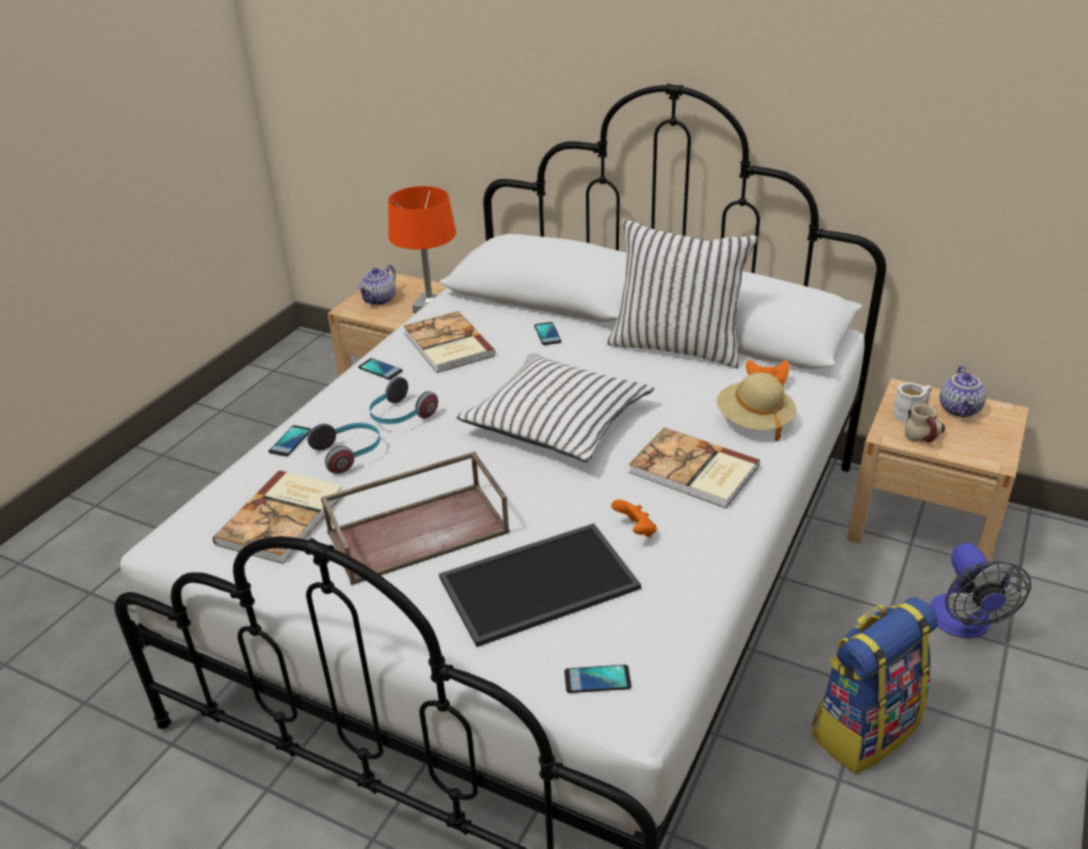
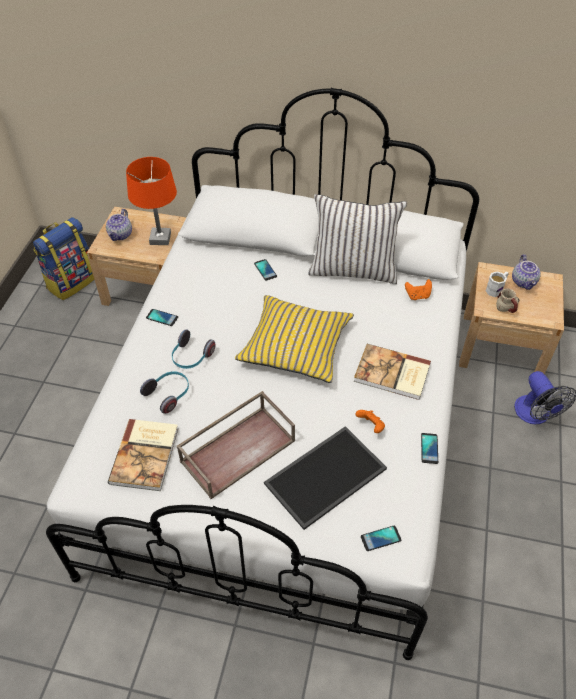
camera: 15 degrees left, 15 degrees up
phone [269,425,311,456] -> phone moved to [421,433,438,464]
book [403,311,496,373] -> none
white pillow [456,353,654,462] -> yellow pillow [235,295,354,383]
beige hat [717,372,796,441] -> none
backpack [812,597,938,774] -> backpack moved to [33,217,94,300]

